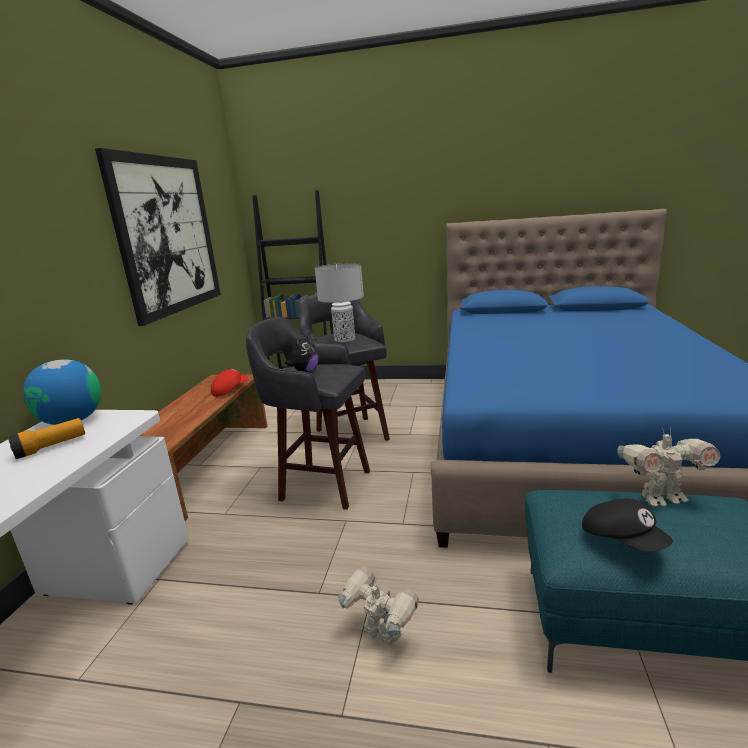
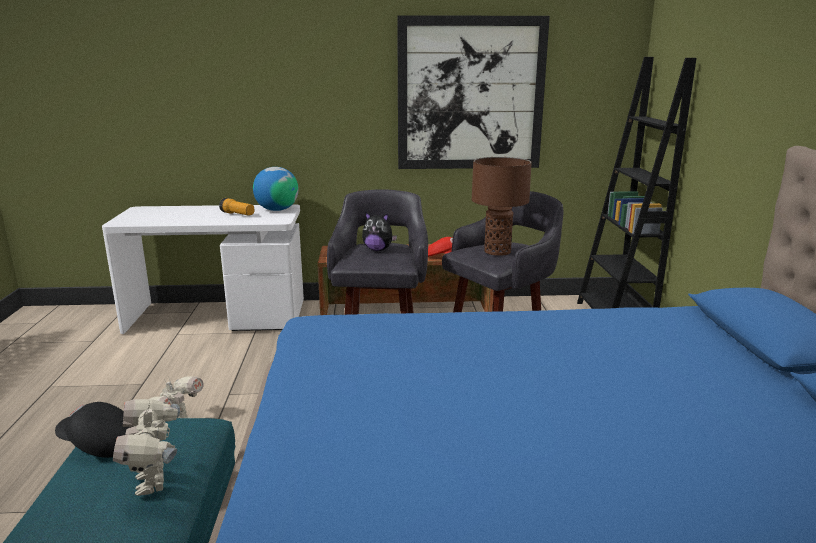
camera: 75 degrees right, 0 degrees up
white table lamp [315,263,364,342] -> brown table lamp [472,157,532,256]
black cap [582,498,673,552] -> black cap turned 60 degrees clockwise [55,402,132,458]

